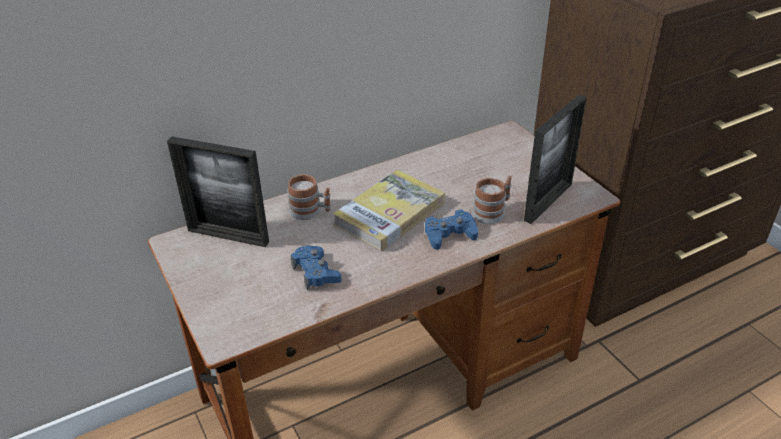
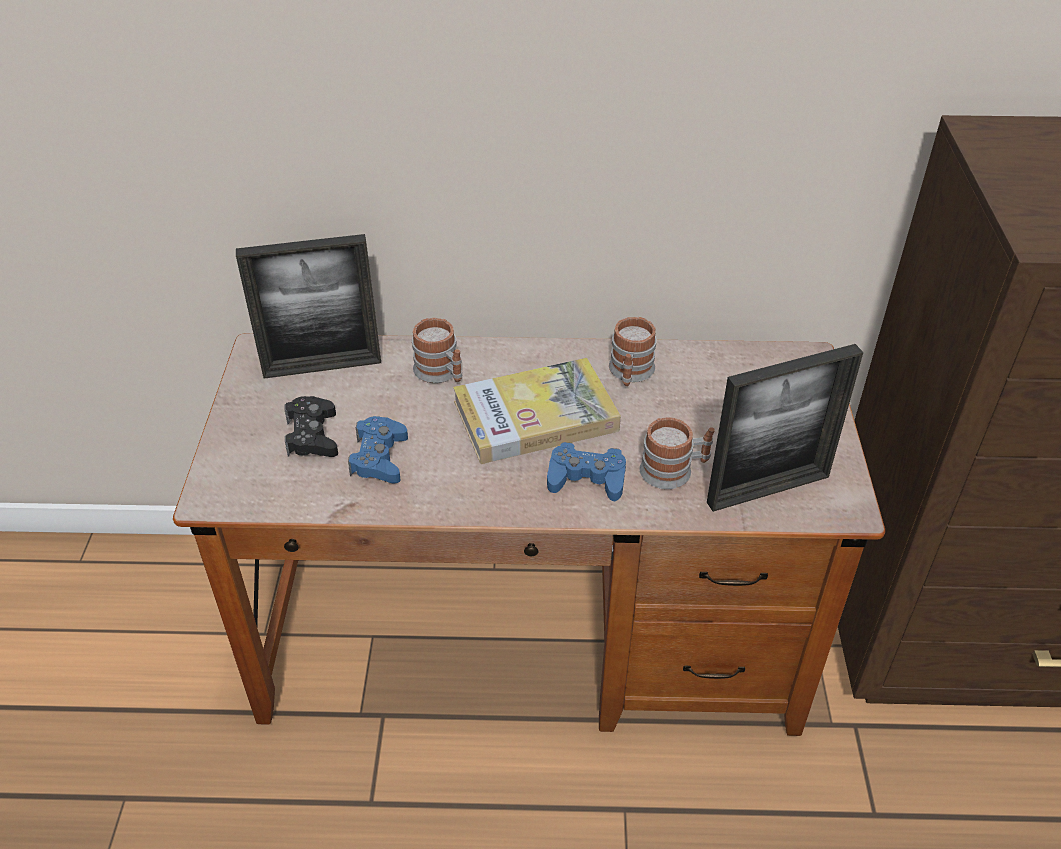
camera: 30 degrees right, 5 degrees up
picture frame [167,136,269,247] -> picture frame turned 60 degrees counterclockwise [236,234,381,379]
none -> black game controller [285,396,338,457]
none -> mug [609,317,657,386]

